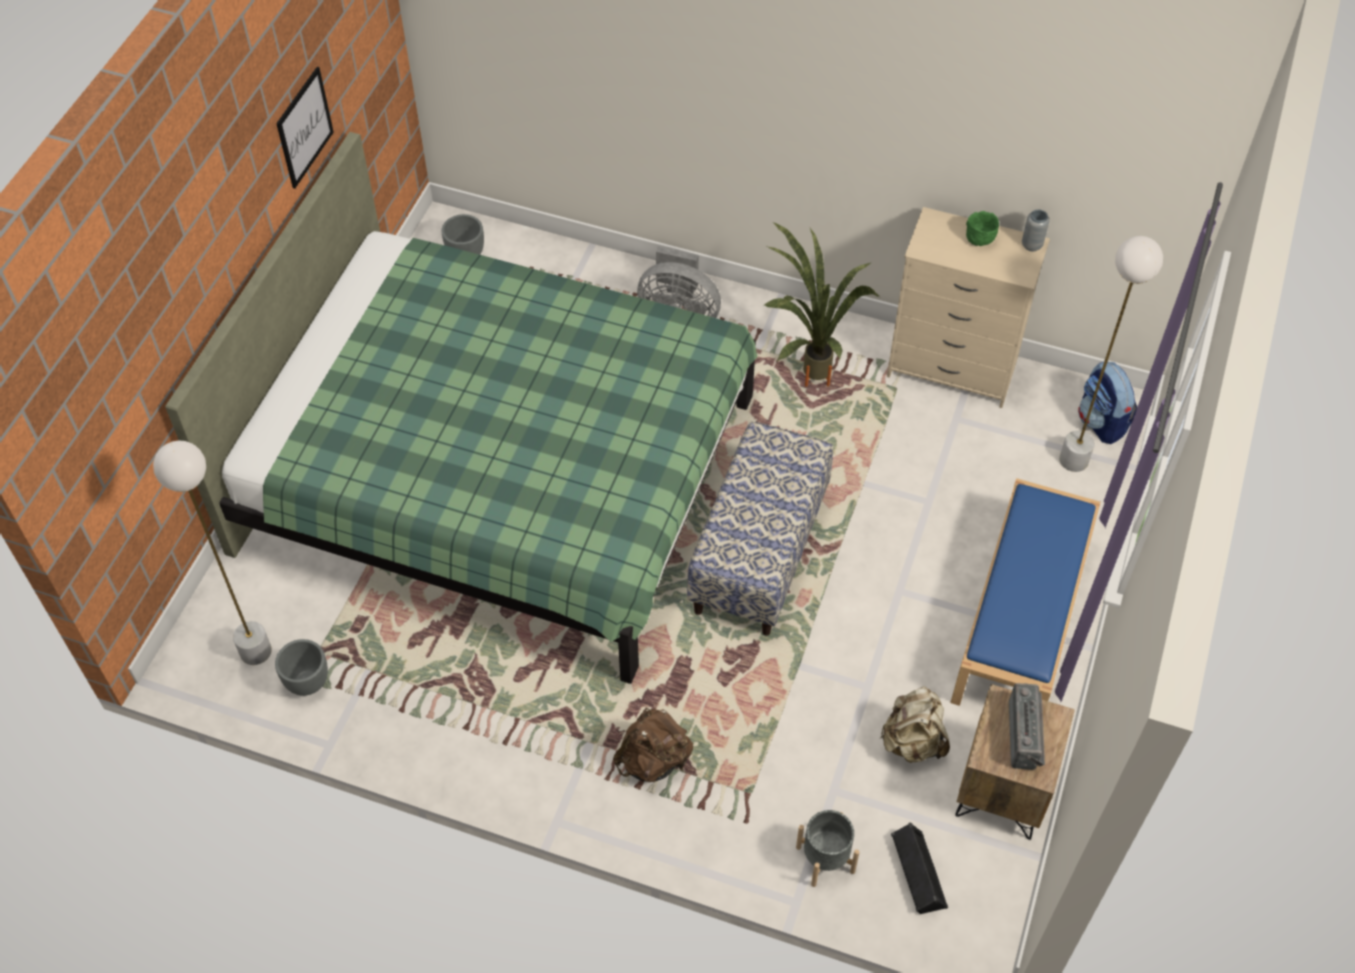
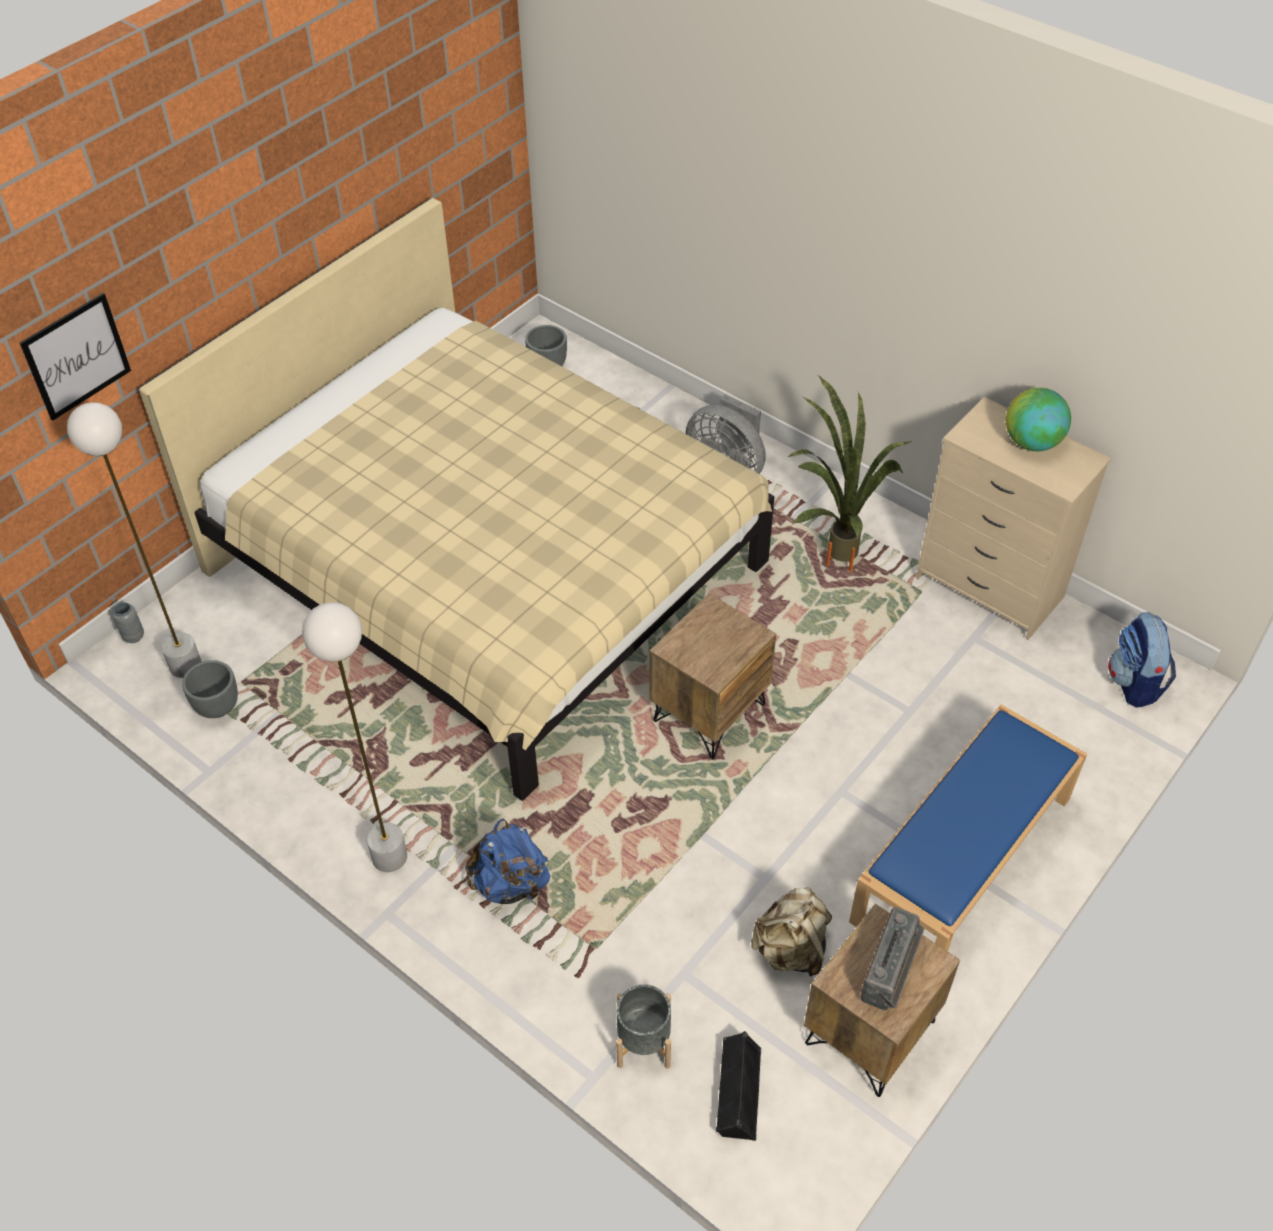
camera: 20 degrees right, 5 degrees down
green bed [165,132,757,684] -> beige bed [139,198,774,801]
picture [276,67,334,189] -> picture moved to [20,293,131,421]
brown backpack [613,708,693,782] -> blue backpack [465,819,551,904]
bench [687,421,833,636] -> brown nightstand [650,594,776,759]
green bowl [966,211,999,246] -> globe [1006,388,1071,451]
grey vase [1022,209,1049,252] -> grey vase moved to [112,602,144,643]
white floor lamp [1059,236,1163,472] -> white floor lamp moved to [302,602,407,872]

